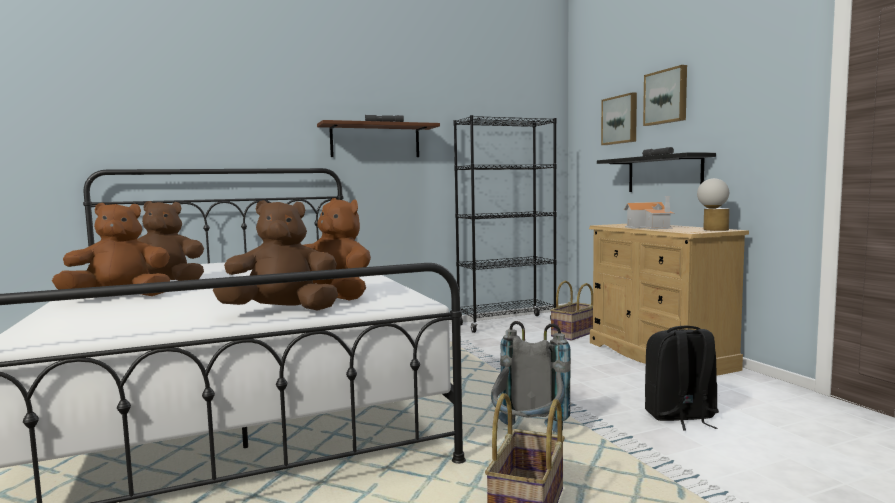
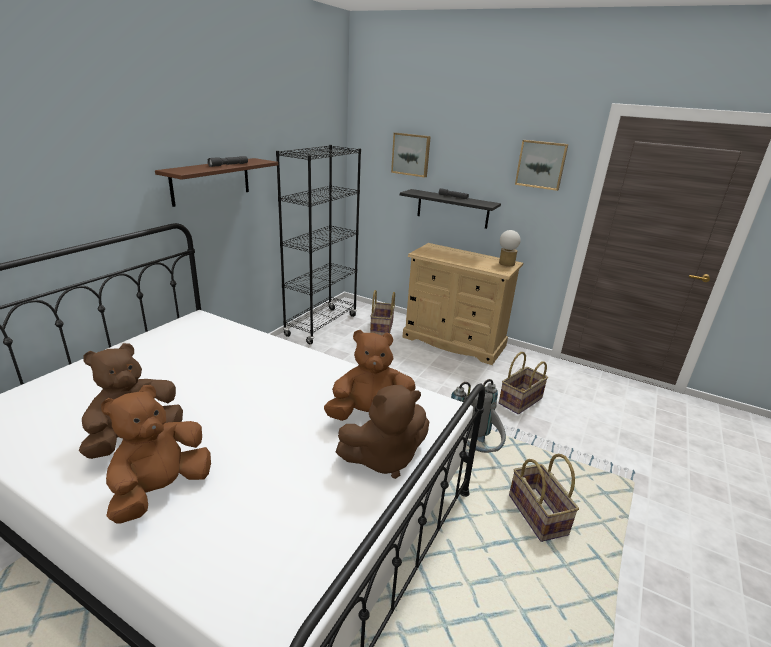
camera: 40 degrees left, 20 degrees up
brown plush toy [213,200,338,311] -> brown plush toy turned 150 degrees counterclockwise [336,385,429,479]
toy house [623,196,675,229] -> none
picture [643,65,687,126] -> picture moved to [515,140,568,191]
black backpack [645,325,719,431] -> basket [499,352,548,414]

